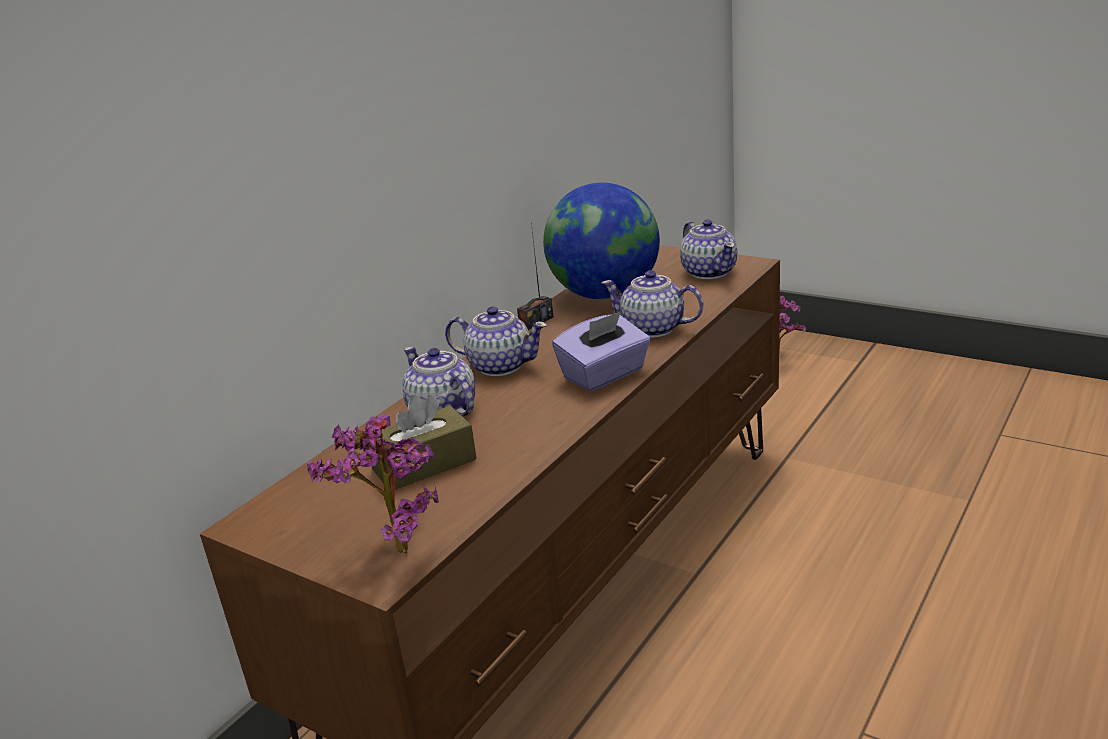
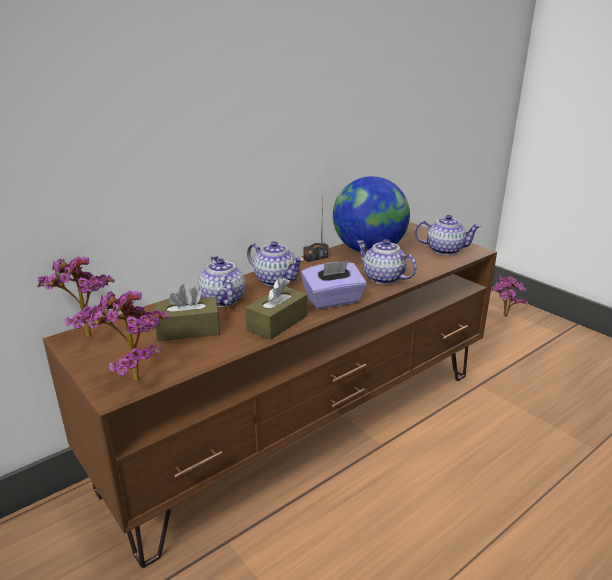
camera: 15 degrees right, 0 degrees up
teapot [680,219,737,279] -> teapot turned 75 degrees counterclockwise [415,215,481,255]
none -> potted plant [37,257,115,338]
none -> brown tissue box [245,278,307,340]

